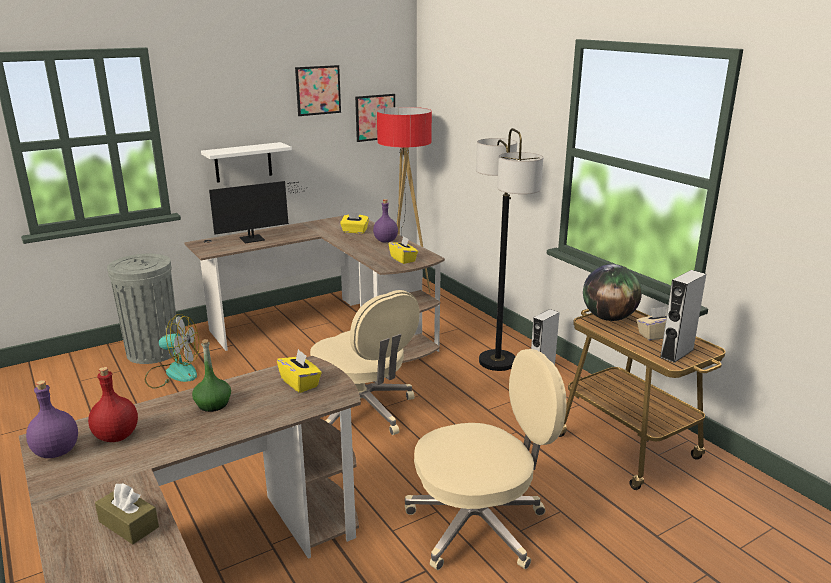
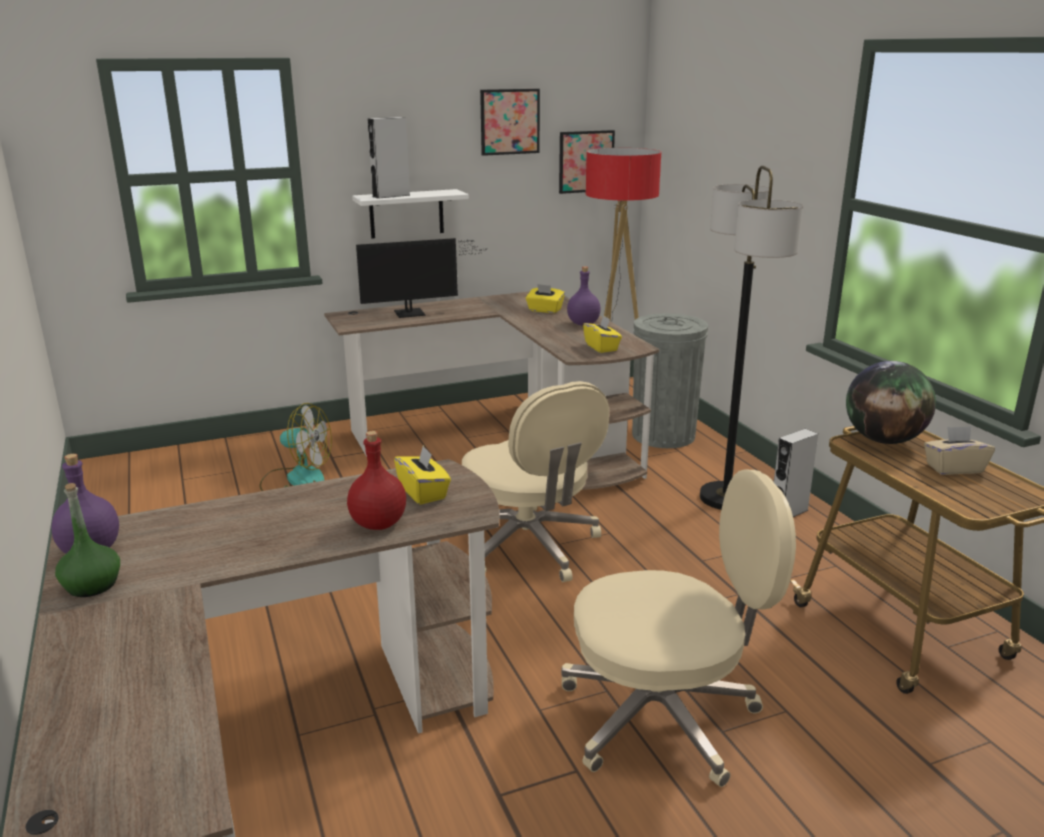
camera: 10 degrees right, 0 degrees up
red bottle [88,367,138,442] -> red bottle moved to [347,431,406,530]
brown tissue box [95,483,159,544] -> none
grey trash can [107,254,178,364] -> grey trash can moved to [632,313,708,448]
green bottle [192,339,231,412] -> green bottle moved to [55,483,120,597]
grey speaker [660,270,706,363] -> grey speaker moved to [368,117,411,199]

